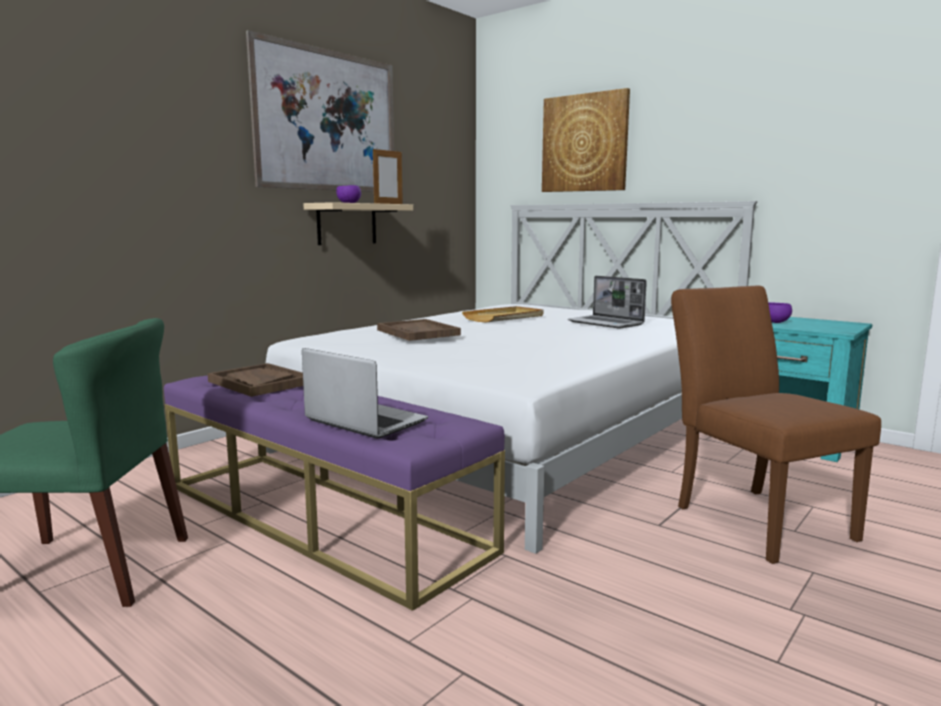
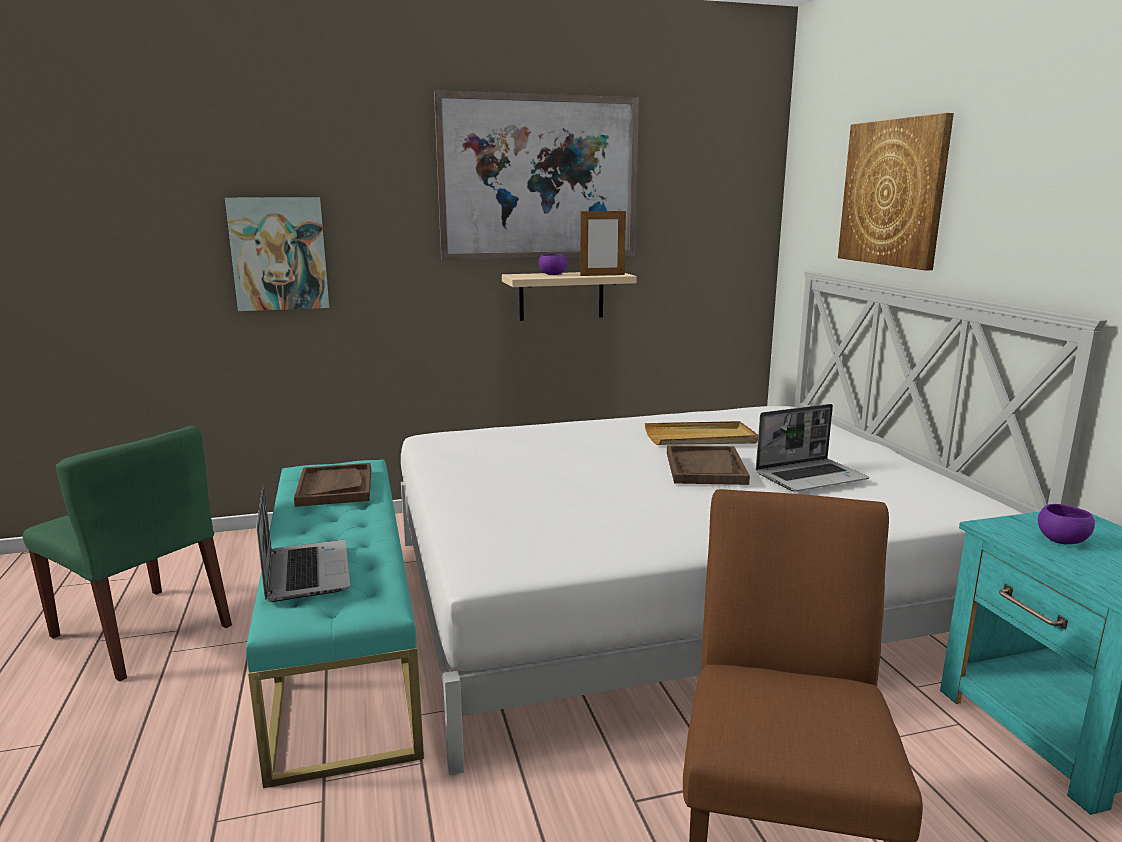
camera: 35 degrees right, 5 degrees up
purple bench [164,375,505,611] -> turquoise bench [246,460,424,788]
brown tray [377,319,461,341] -> brown tray moved to [667,445,750,485]
laptop [568,276,647,329] -> laptop turned 105 degrees counterclockwise [756,404,869,492]
none -> picture [225,198,329,311]

